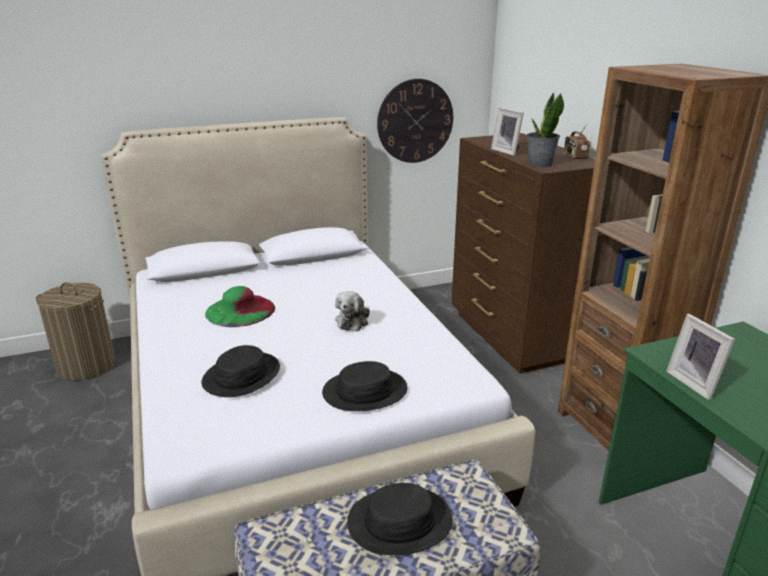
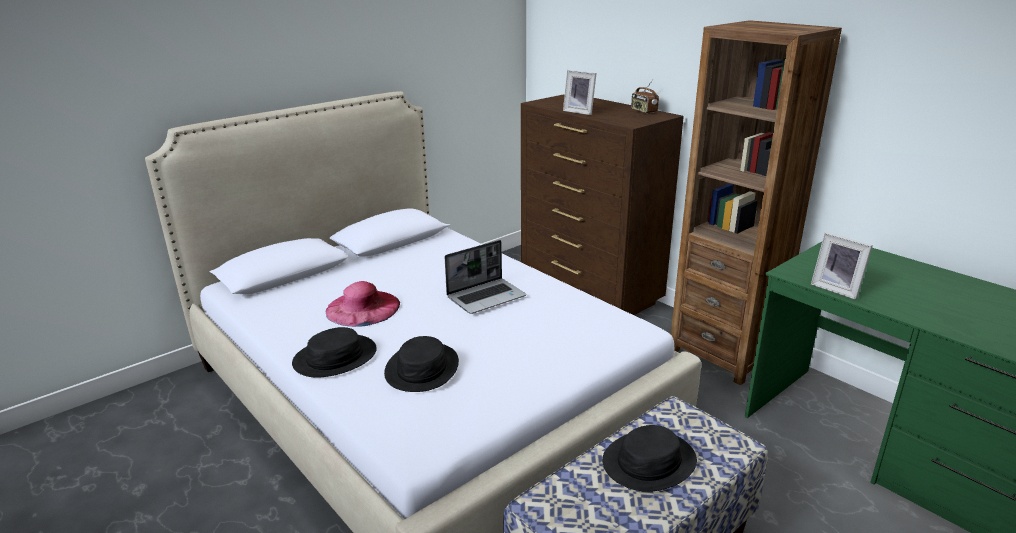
camera: 20 degrees left, 0 degrees up
laundry basket [36,282,115,381] -> none
green hat [205,286,275,327] -> pink hat [326,281,400,327]
black hat [322,361,407,411] -> black hat moved to [292,327,377,378]
plush toy [335,291,370,331] -> laptop [445,240,526,314]
wall clock [377,79,453,163] -> none
potted plant [527,92,564,167] -> none

